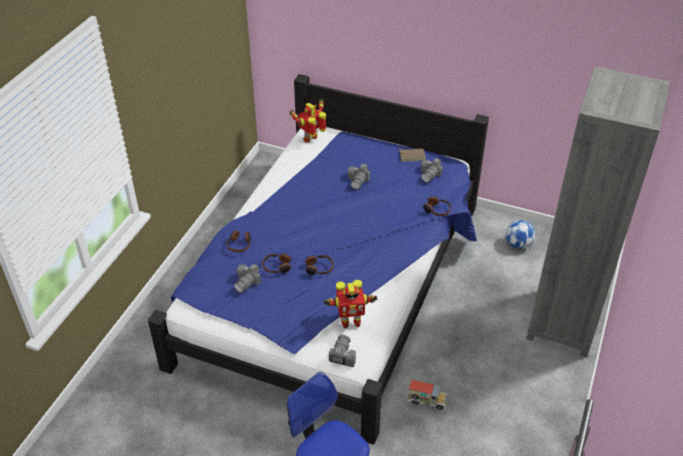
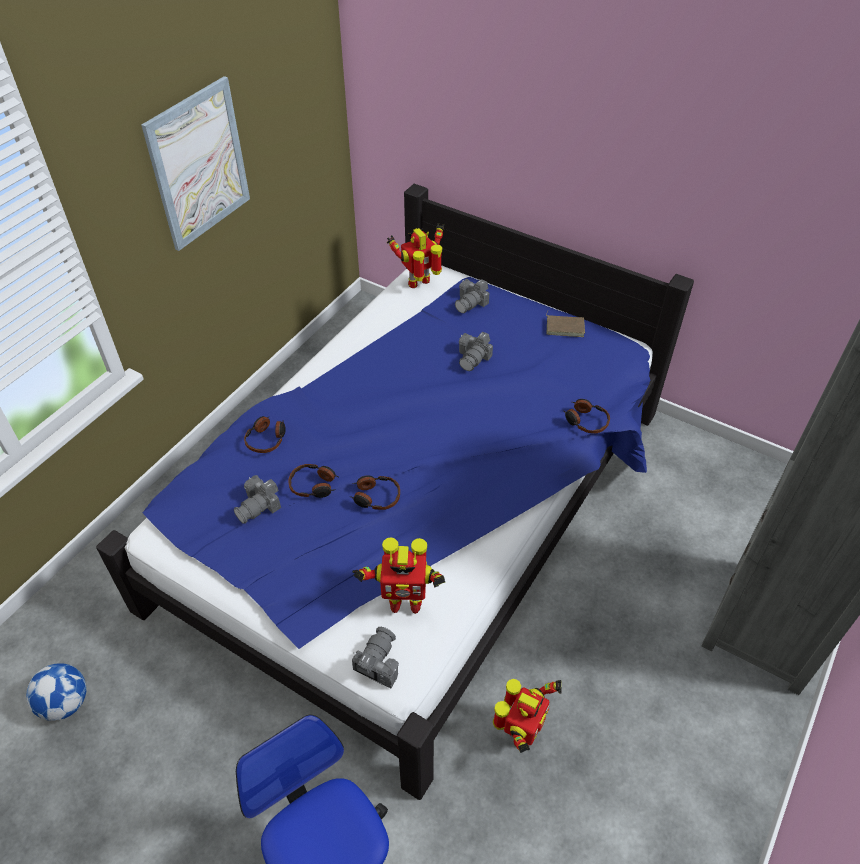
camera: 10 degrees right, 5 degrees up
toy truck [408,380,448,410] -> toy robot [493,679,562,753]
camera [421,158,443,182] -> camera moved to [455,279,489,313]
football [506,220,535,249] -> football moved to [26,663,86,721]
none -> picture [141,76,250,251]

